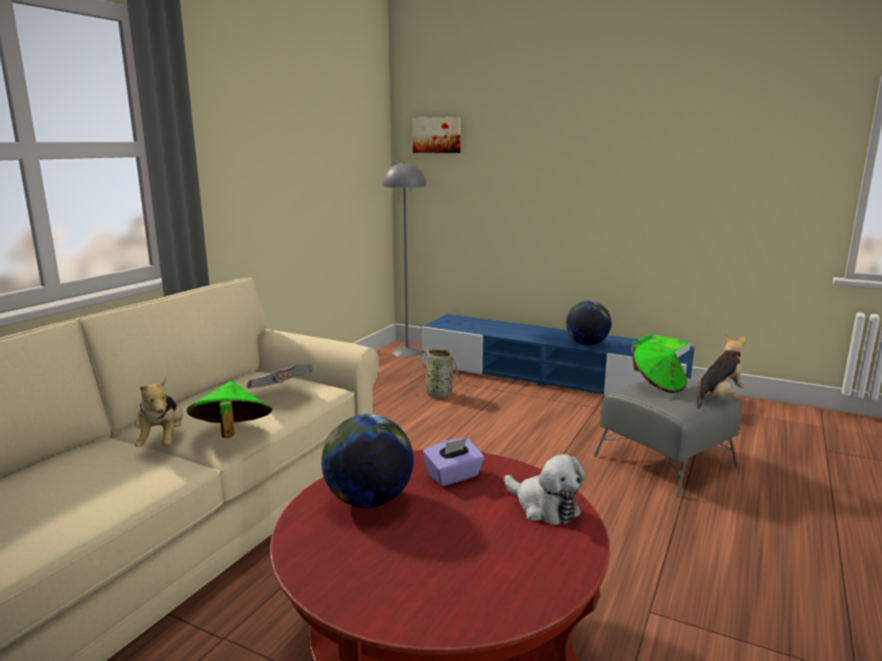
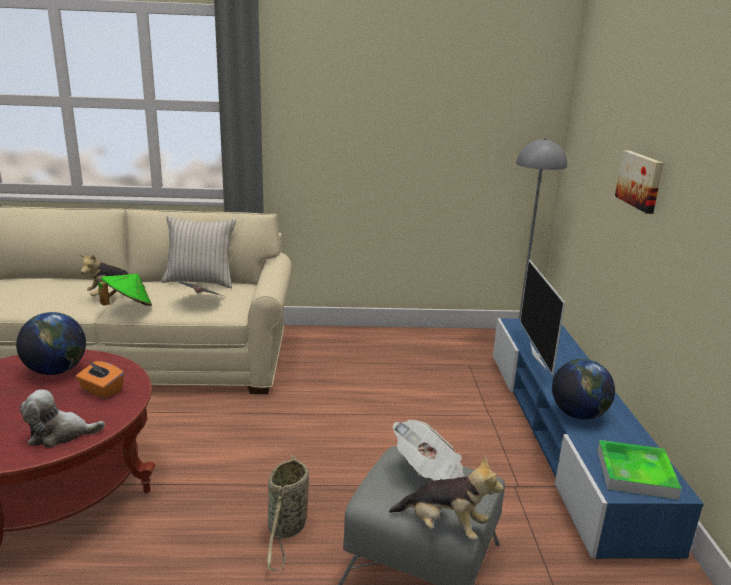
camera: 60 degrees right, 5 degrees up
basket [407,349,477,399] -> basket moved to [267,454,309,571]
picture [413,117,461,153] -> picture moved to [615,150,664,214]
purple tissue box [422,438,484,486] -> orange tissue box [76,361,124,399]
plush toy [504,454,585,525] -> plush toy turned 60 degrees clockwise [20,389,105,448]
green hat [632,343,687,393] -> newspaper [393,420,464,481]
none -> beige pillow [161,216,236,288]
none -> television [520,260,565,375]

